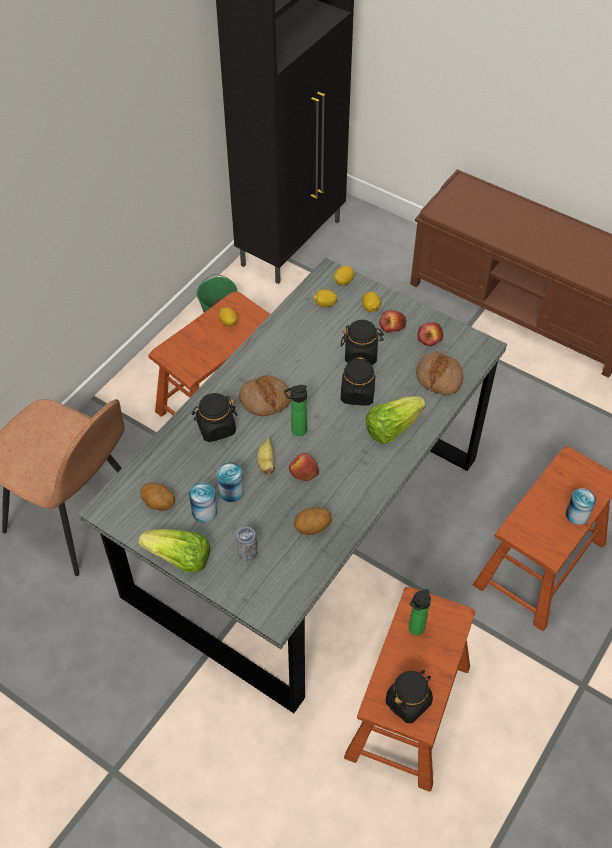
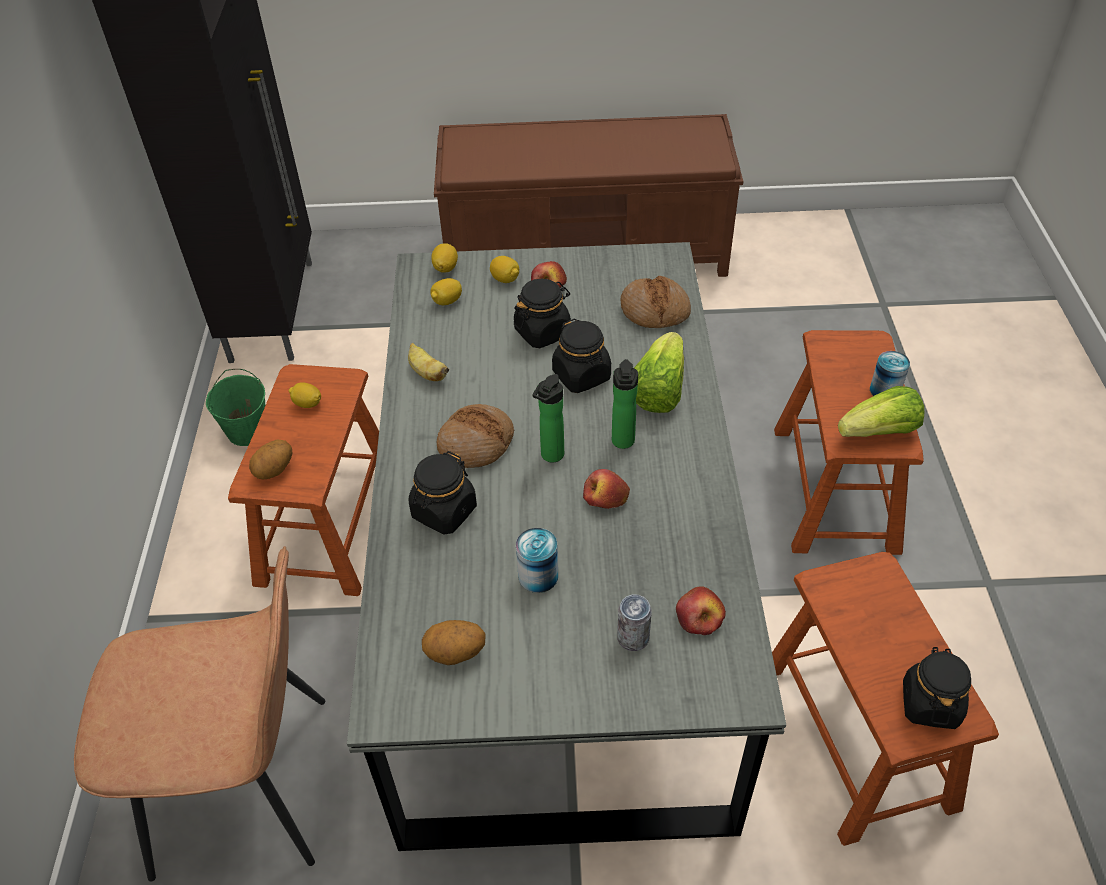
camera: 35 degrees left, 5 degrees down
lettuce [138,529,210,573] -> lettuce moved to [838,386,924,437]
can [189,482,217,523] -> none
banana [257,438,275,475] -> banana moved to [408,343,449,381]
potato [294,508,332,535] -> potato moved to [249,439,292,479]
bottle [409,589,431,636] -> bottle moved to [612,359,638,449]
apple [417,322,443,346] -> apple moved to [676,586,726,635]

